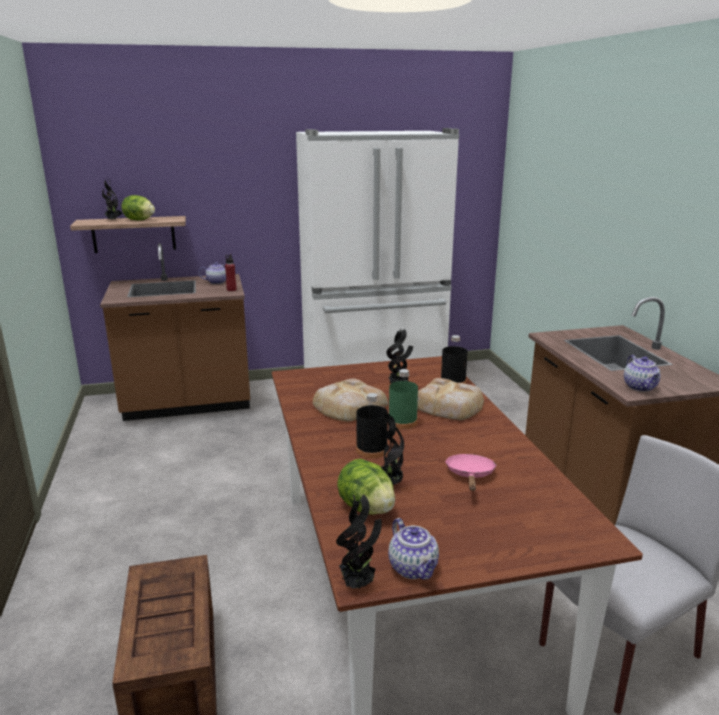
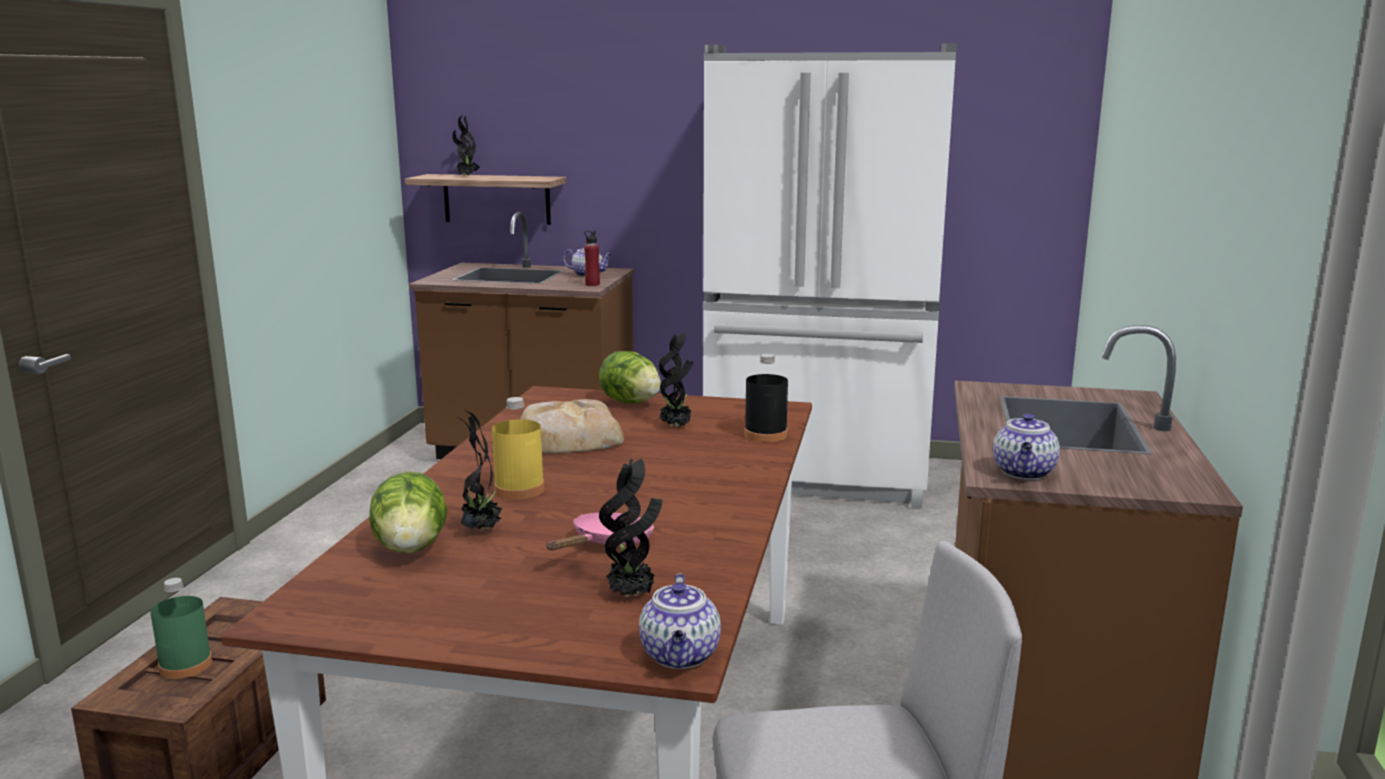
camera: 25 degrees right, 5 degrees down
lettuce [121,195,155,220] -> lettuce moved to [599,351,661,403]
potted plant [336,494,382,589] -> potted plant moved to [599,458,662,597]
black bottle [356,393,388,459] -> yellow bottle [492,397,544,500]
teapot [388,518,439,580] -> teapot moved to [639,574,721,669]
green bottle [389,369,418,429] -> green bottle moved to [150,578,212,679]
bread [417,378,484,420] -> none

